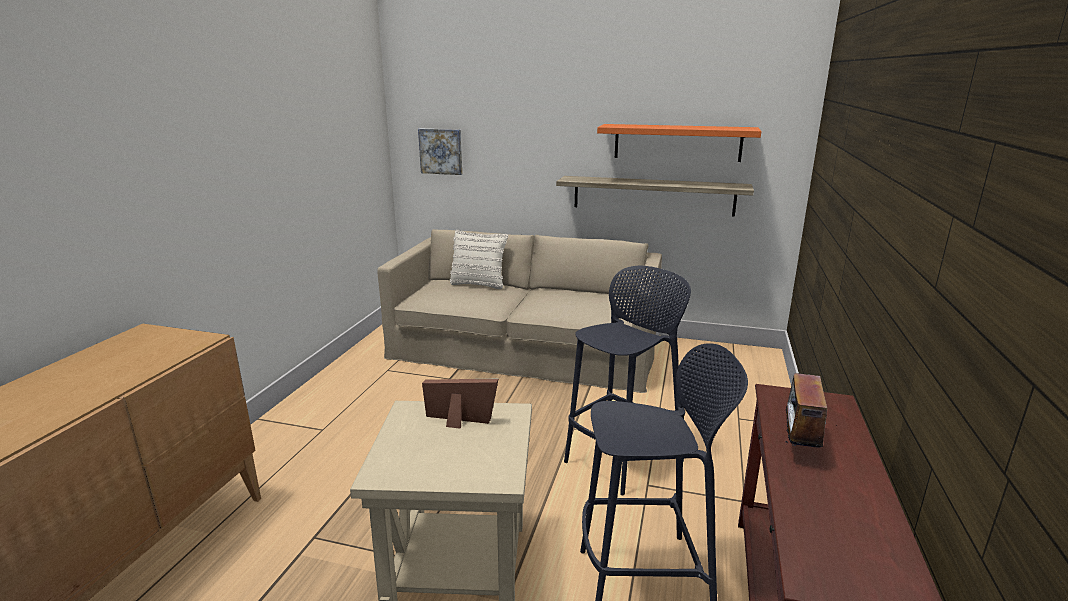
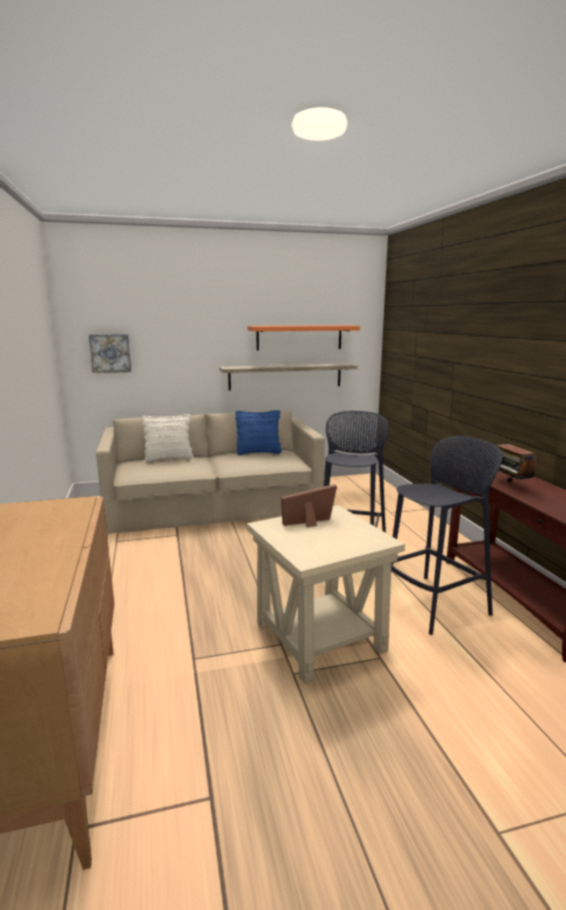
camera: 30 degrees left, 5 degrees down
none -> blue pillow [235,410,282,455]

